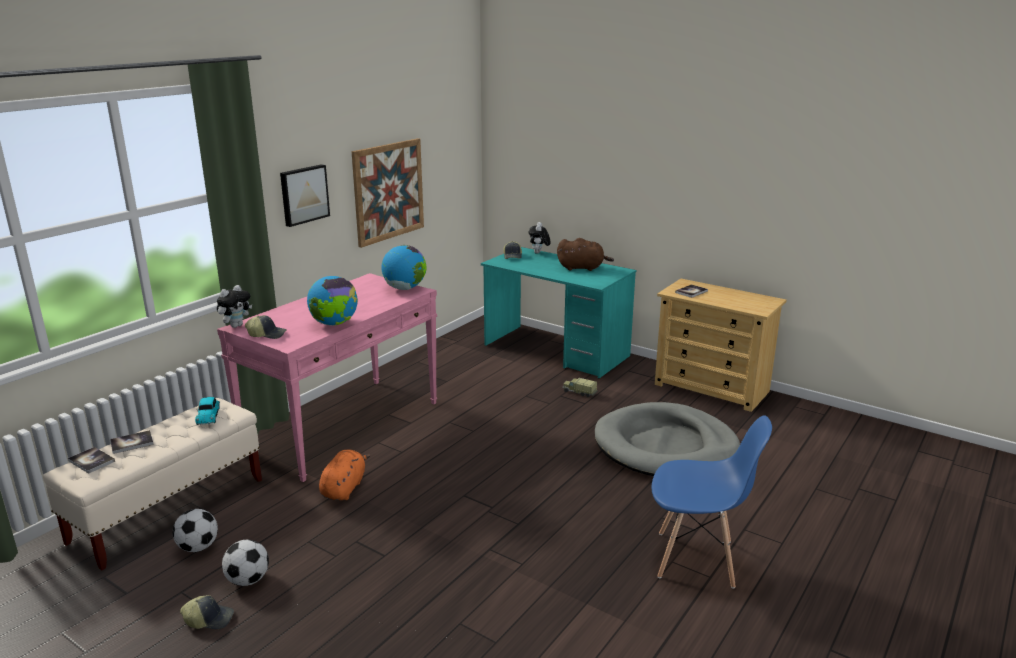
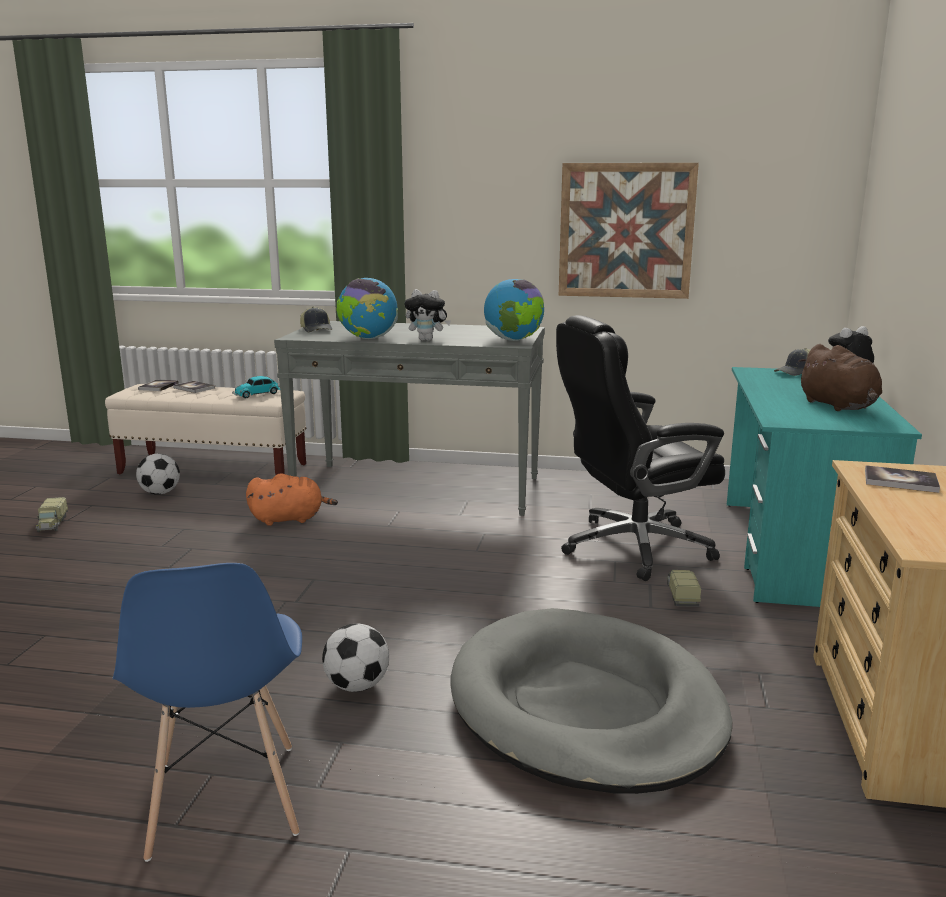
camera: 65 degrees right, 5 degrees down
cap [180,595,234,629] -> toy truck [36,497,68,532]
pink console table [217,273,437,482] -> grey console table [274,321,545,516]
plush toy [217,285,252,328] -> plush toy moved to [404,289,451,341]
football [222,539,269,586] -> football moved to [322,623,389,692]
picture [280,164,330,227] -> none
none -> black office chair [556,315,725,581]

